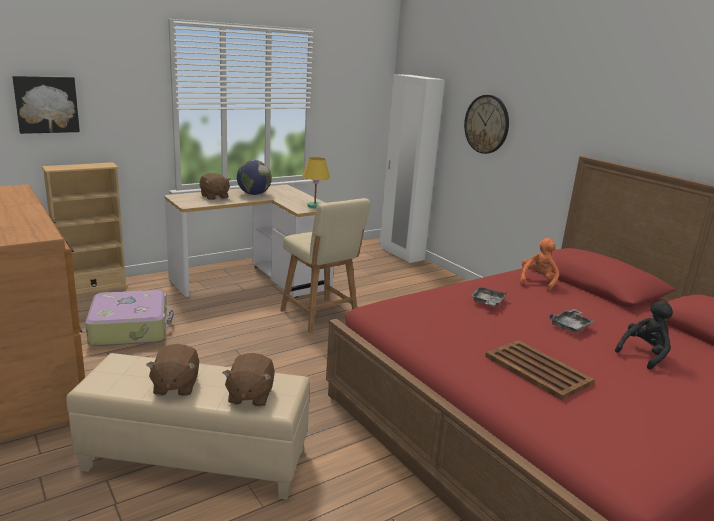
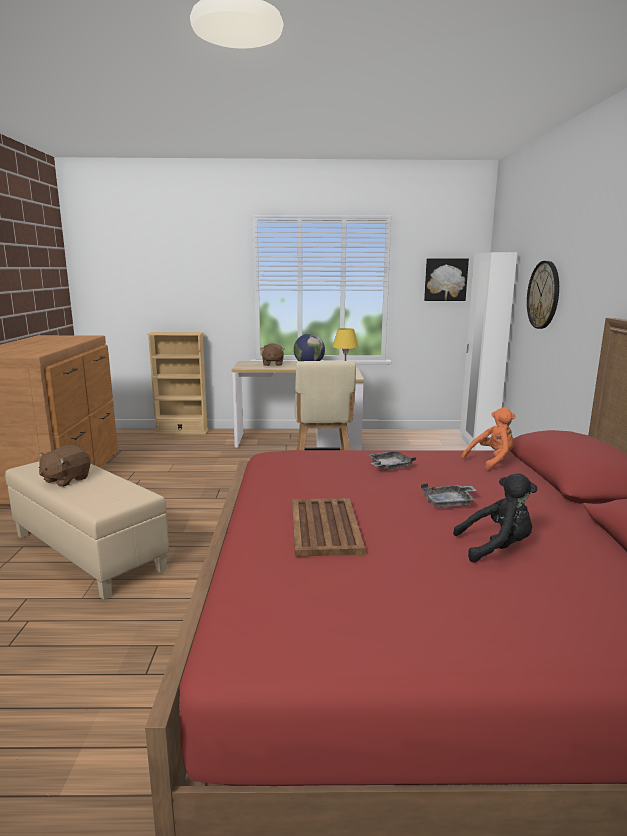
camera: 35 degrees right, 5 degrees down
picture [12,76,80,134] -> picture moved to [424,258,469,301]
suitcase [85,290,174,346] -> none
brown plush toy [223,353,275,407] -> none

